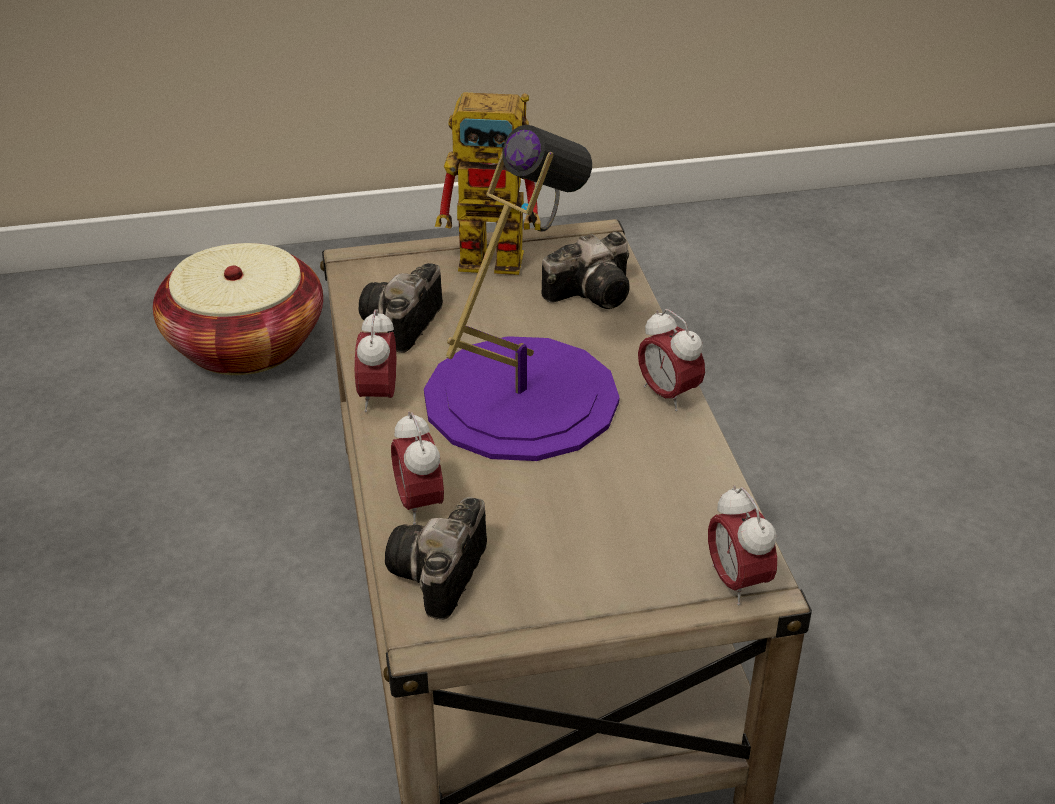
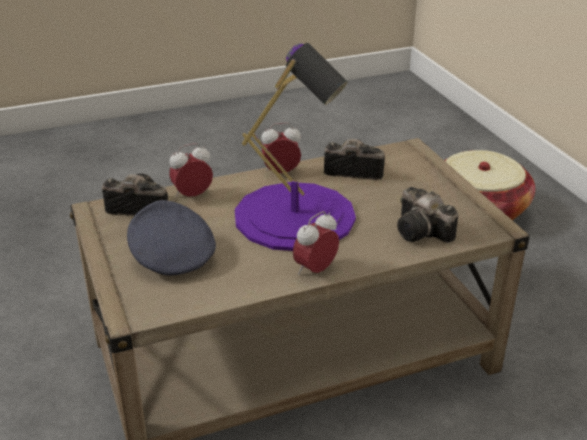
camera: 80 degrees right, 5 degrees down
toy robot [435,92,560,275] -> none
alarm clock [708,485,777,606] -> none
none -> grey cap [127,200,216,276]

